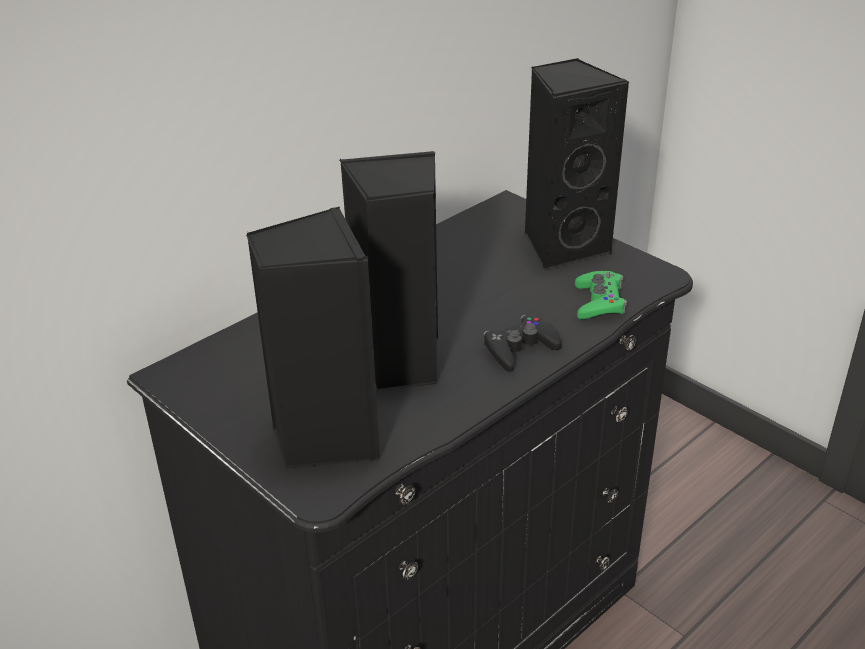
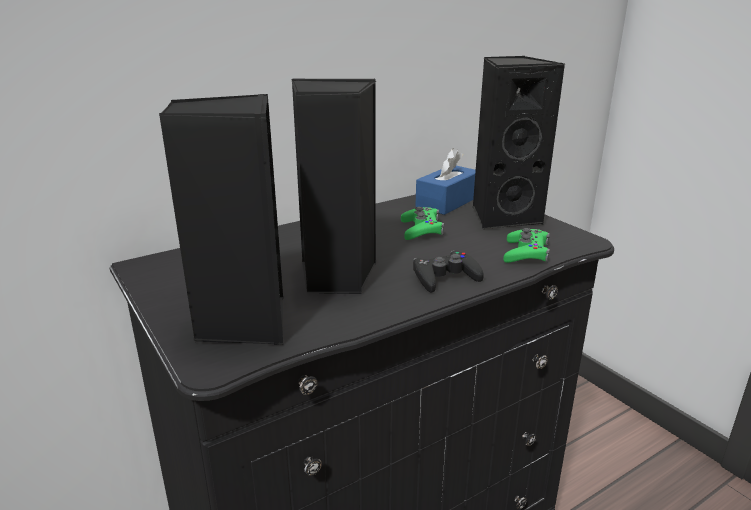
camera: 10 degrees right, 10 degrees down
none -> green game controller [401,207,444,240]
none -> blue tissue box [415,148,476,215]

